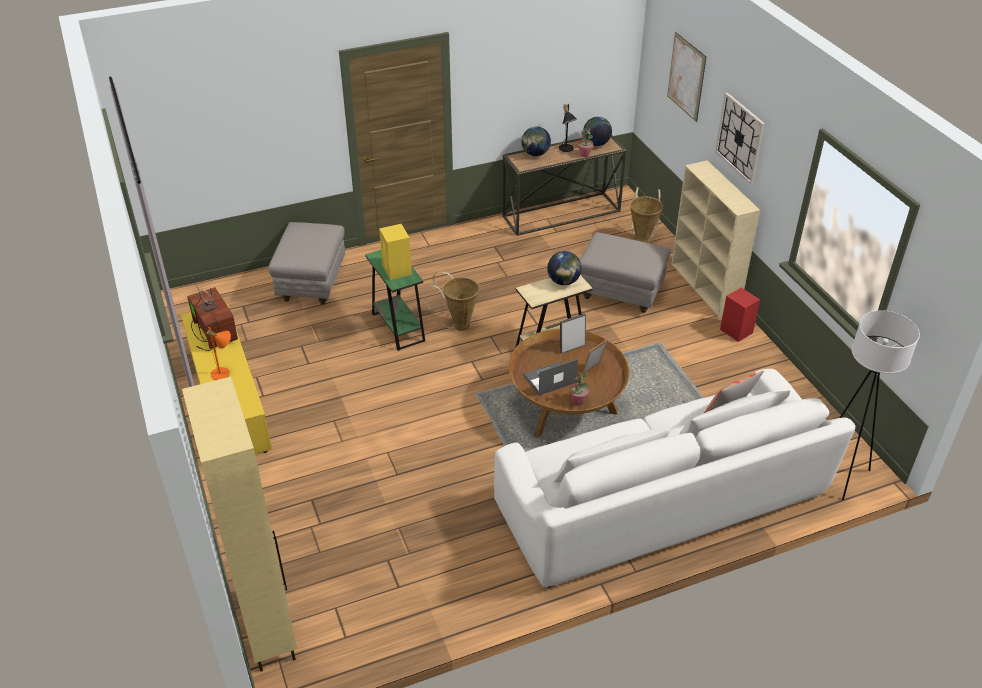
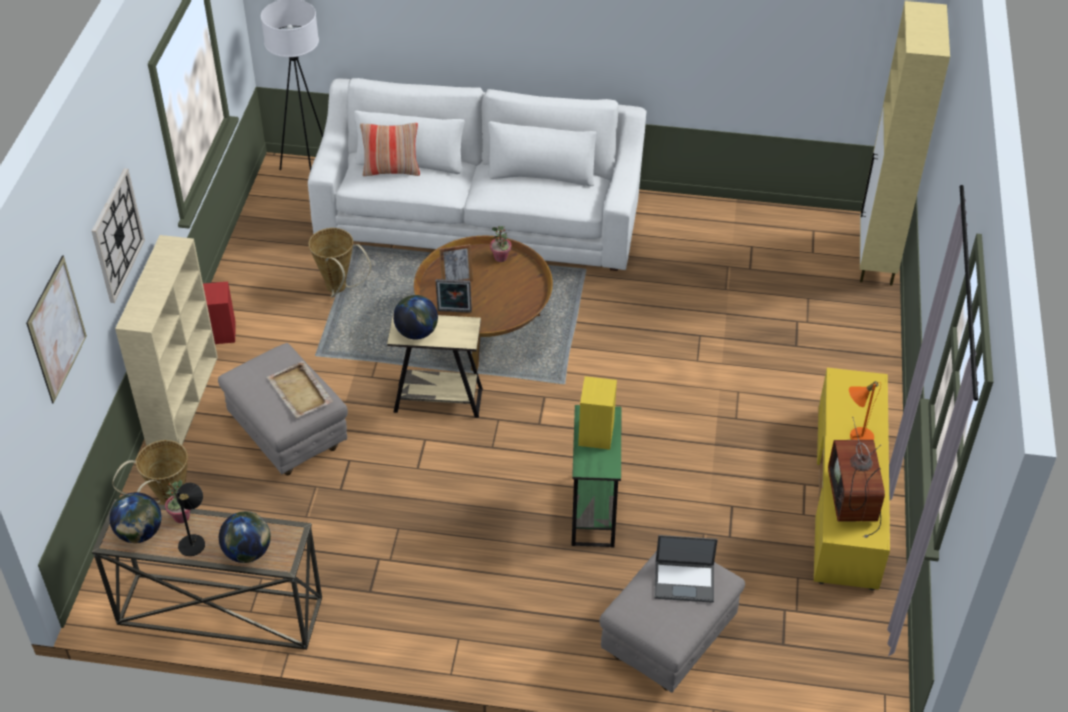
camera: 150 degrees left, 5 degrees up
basket [424,271,479,331] -> basket moved to [308,228,371,298]
laptop [523,359,578,395] -> laptop moved to [655,535,718,603]
none -> beige tray [266,361,333,418]

